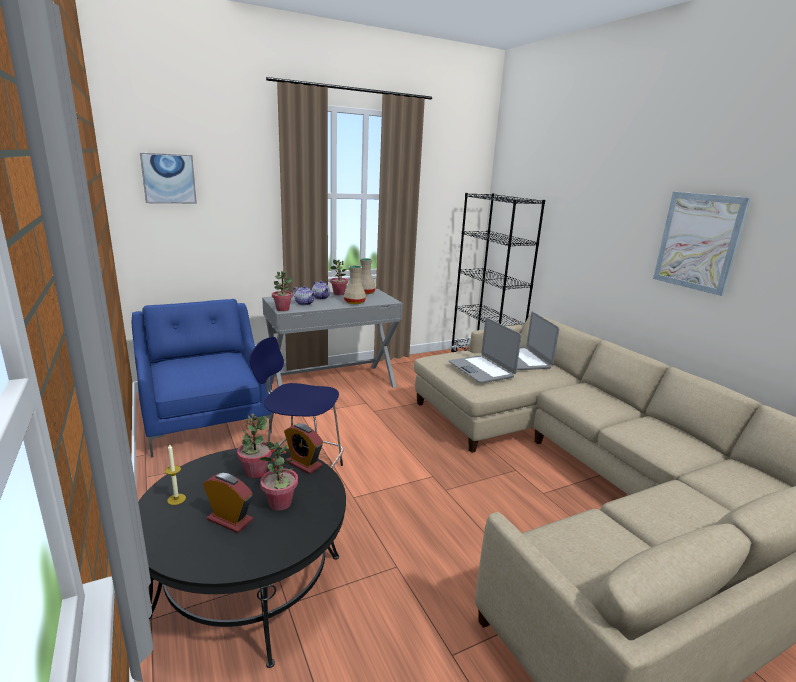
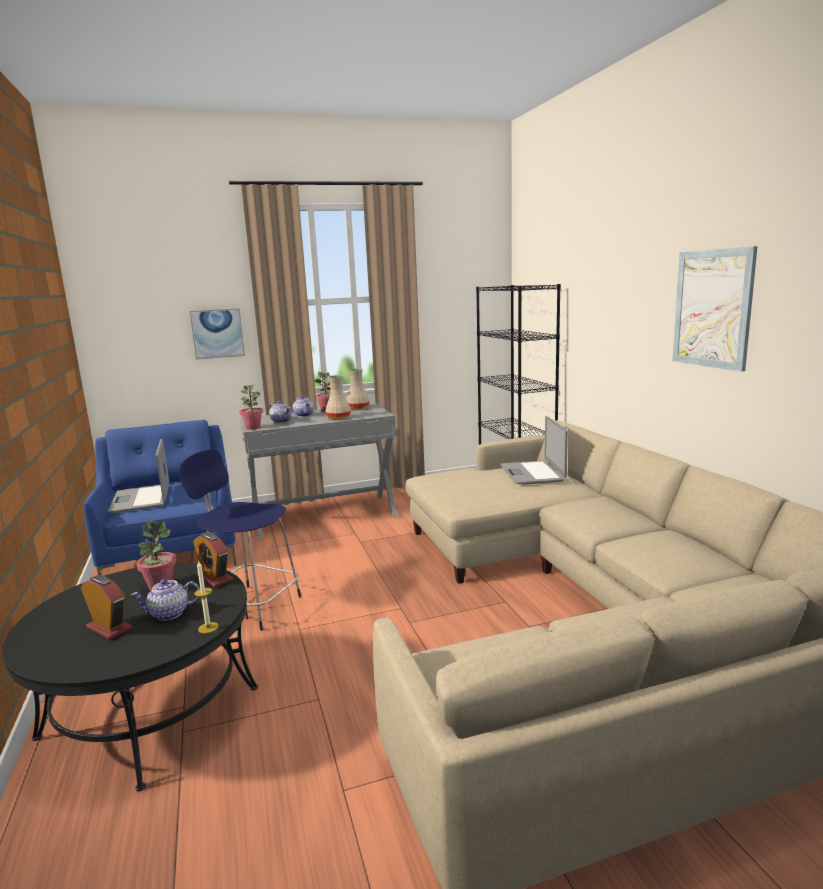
camera: 10 degrees right, 5 degrees down
picture [140,153,197,204] -> picture moved to [190,308,245,359]
candle [165,443,186,505] -> candle moved to [194,560,219,633]
potted plant [259,441,298,511] -> teapot [131,579,200,621]
laptop [449,318,522,383] -> laptop moved to [108,439,169,513]

